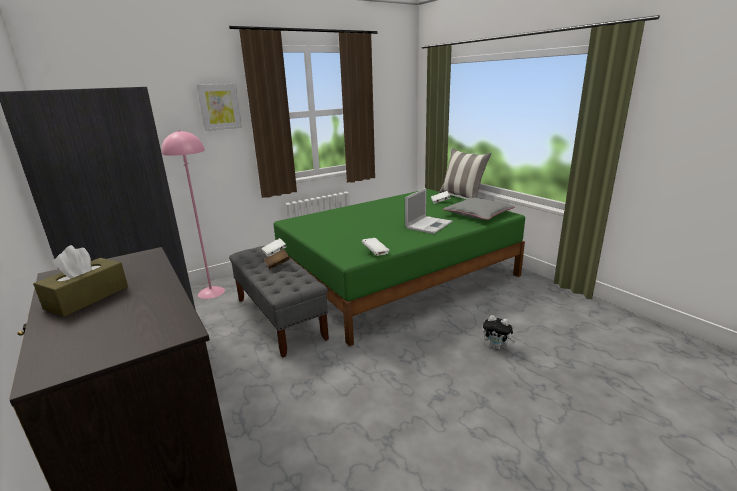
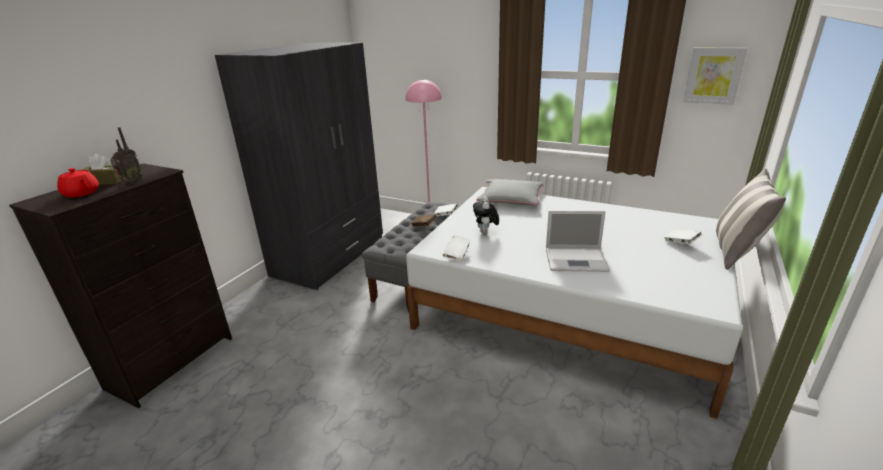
camera: 60 degrees right, 5 degrees up
picture [197,84,242,131] -> picture moved to [683,48,748,105]
green bed [274,189,525,346] -> white bed [406,187,743,419]
grey pillow [443,198,515,220] -> grey pillow moved to [477,179,544,205]
plush toy [483,315,515,350] -> plush toy moved to [473,196,499,233]
none -> red teapot [57,168,99,198]
none -> radio [110,127,143,184]

